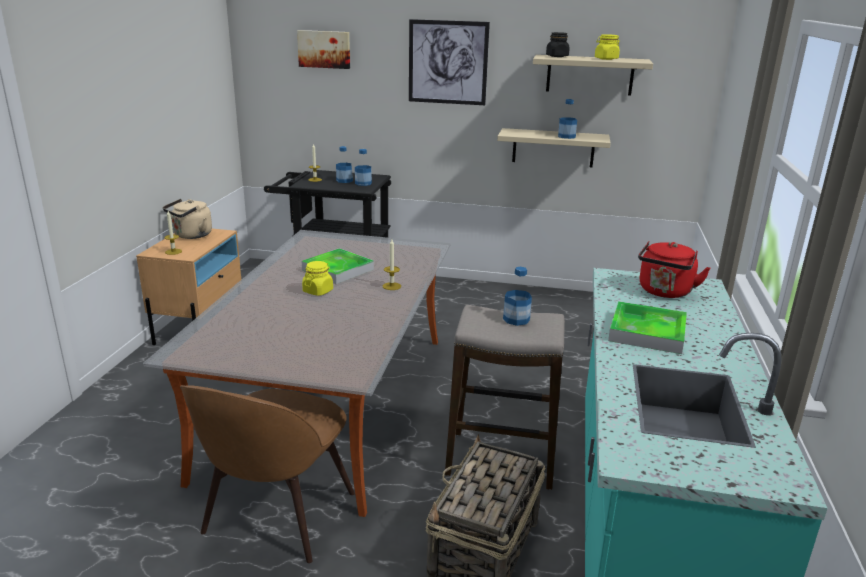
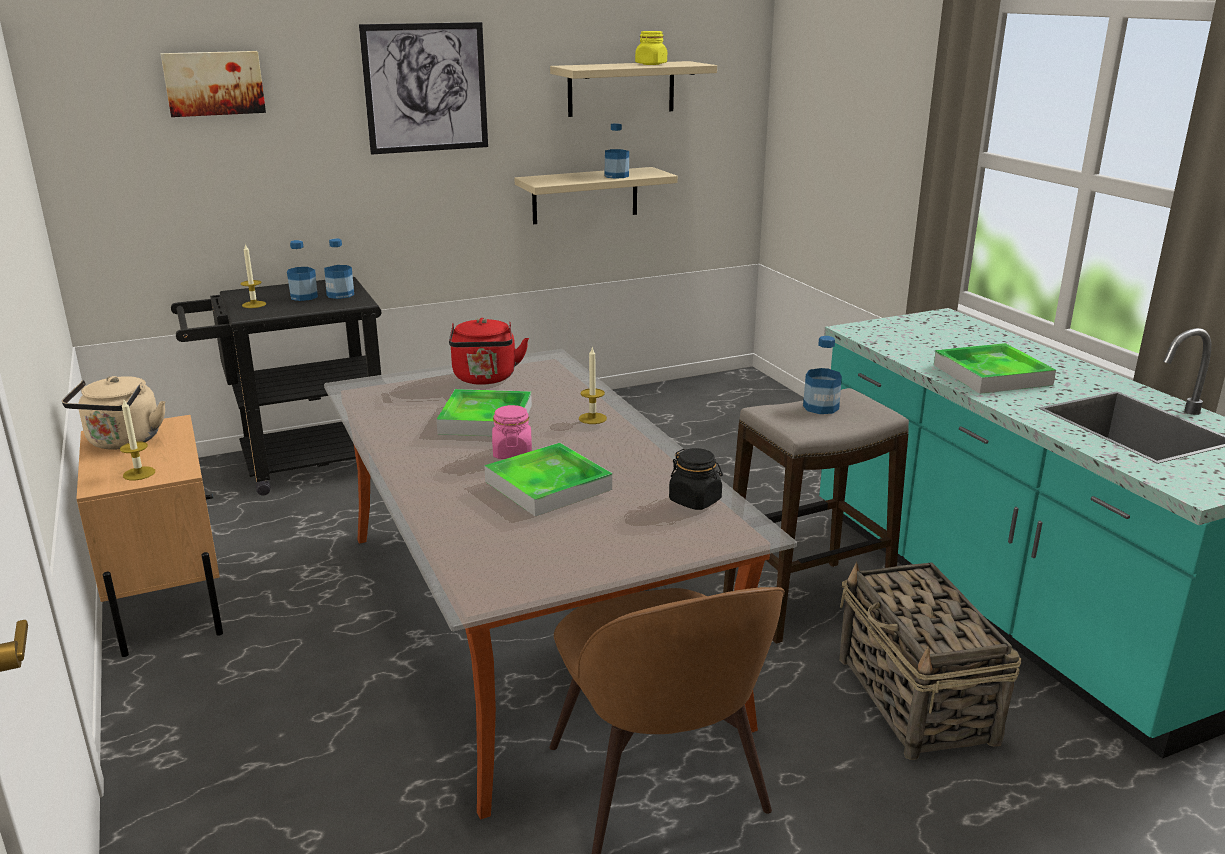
camera: 35 degrees left, 0 degrees up
yellow jar [302,261,333,296] -> pink jar [492,405,532,459]
black jar [546,32,570,57] -> black jar moved to [669,448,723,510]
red kettle [638,241,711,298] -> red kettle moved to [449,318,529,385]
none -> tray [484,443,612,516]

